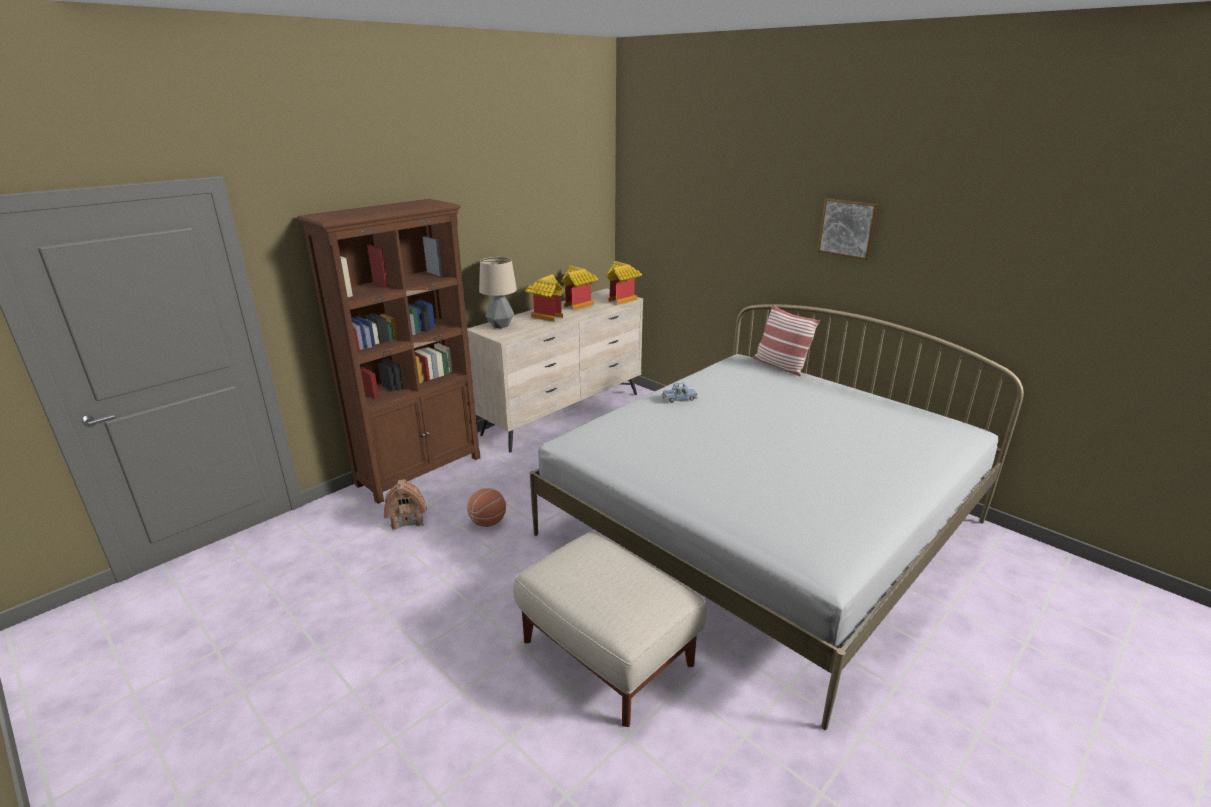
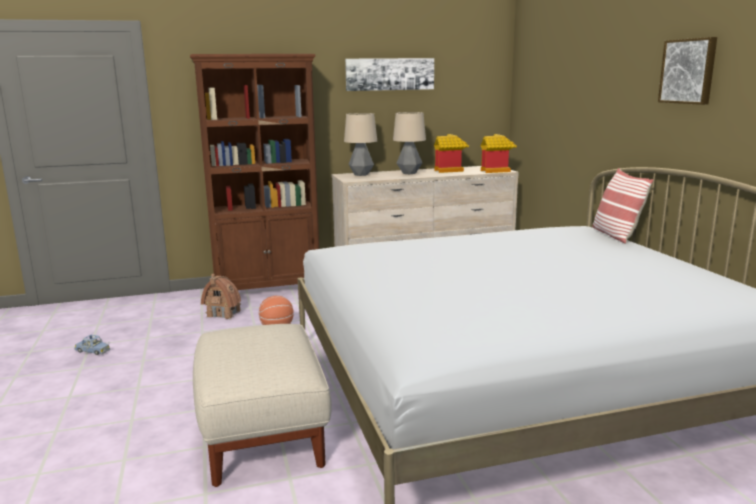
camera: 30 degrees right, 10 degrees down
toy house [525,274,564,322] -> table lamp [393,112,426,174]
blue toy car [662,383,697,403] -> blue toy car moved to [74,335,110,355]
none -> picture [345,58,434,91]

